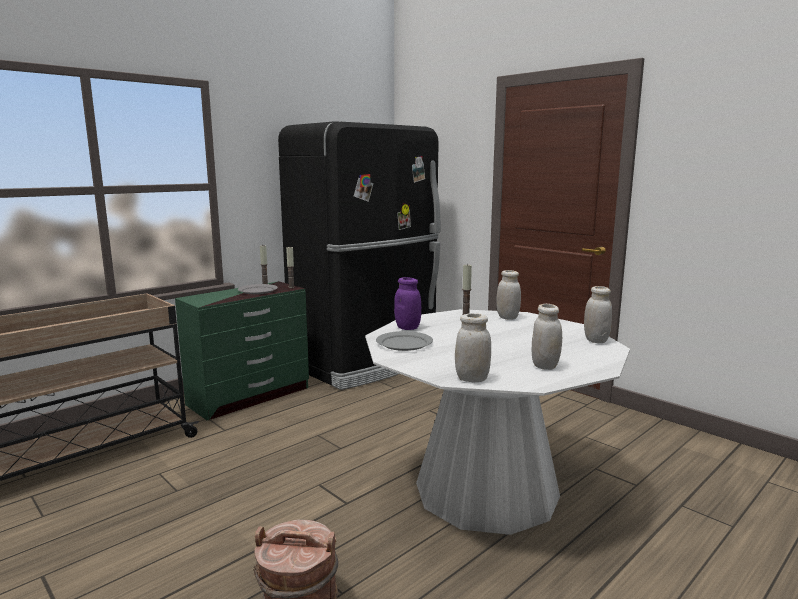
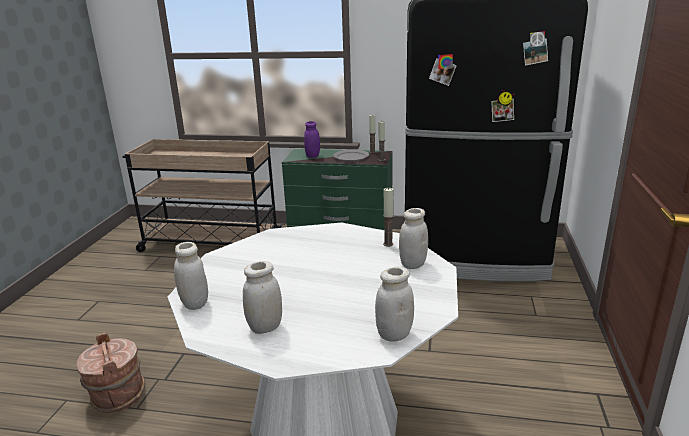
camera: 55 degrees right, 10 degrees up
grey plate [376,331,433,351] -> none
purple jar [394,277,421,330] -> purple jar moved to [304,121,320,158]

